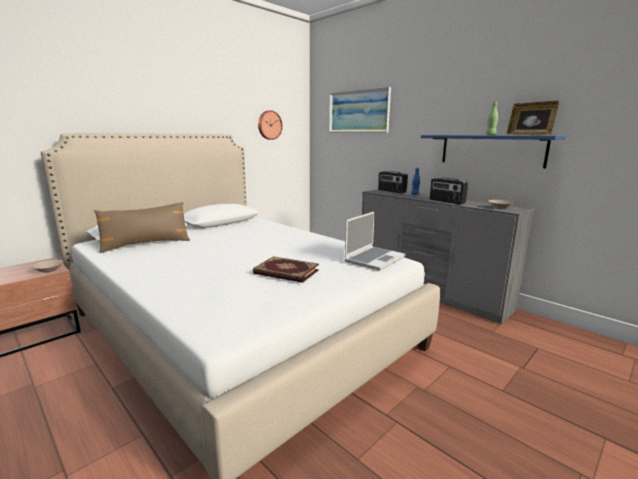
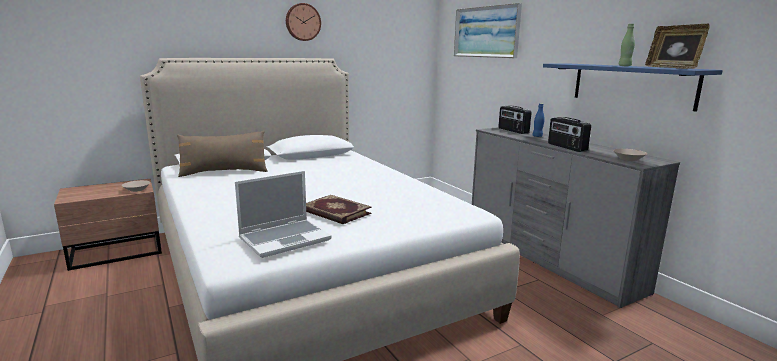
camera: 15 degrees right, 0 degrees up
wall clock [258,110,282,140] -> wall clock moved to [286,3,321,41]
laptop [344,211,406,271] -> laptop moved to [235,171,332,258]

